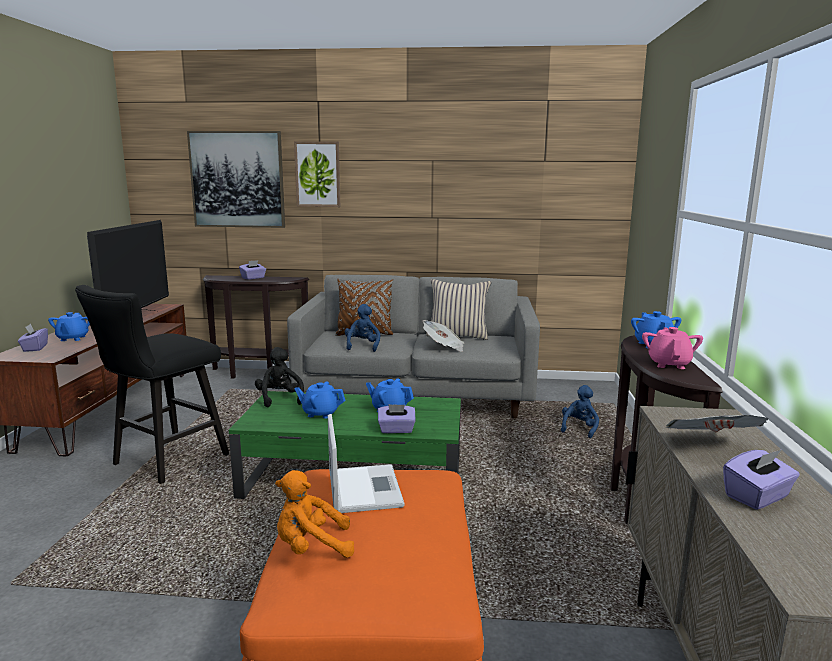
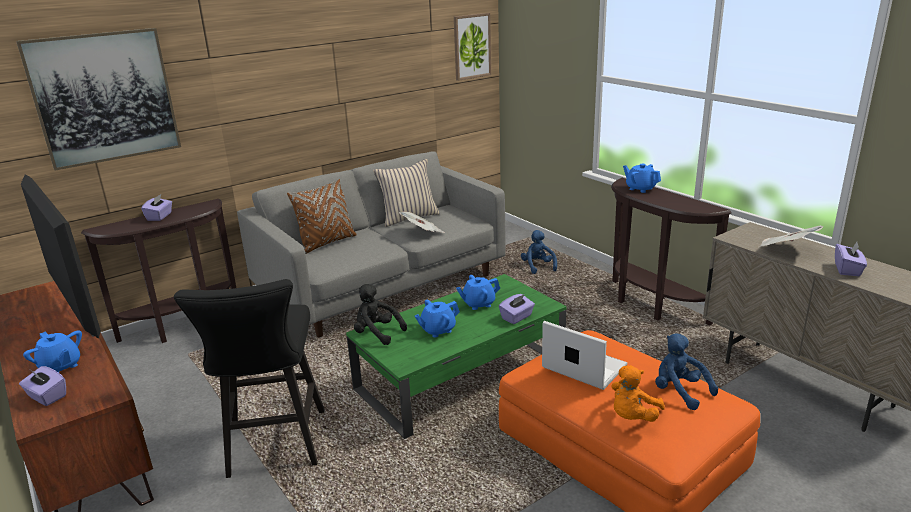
camera: 40 degrees left, 10 degrees up
picture [294,141,340,207] -> picture moved to [454,13,491,81]
blue plush toy [345,304,380,352] -> blue plush toy moved to [655,333,718,410]
pink teapot [642,327,703,369] -> none

